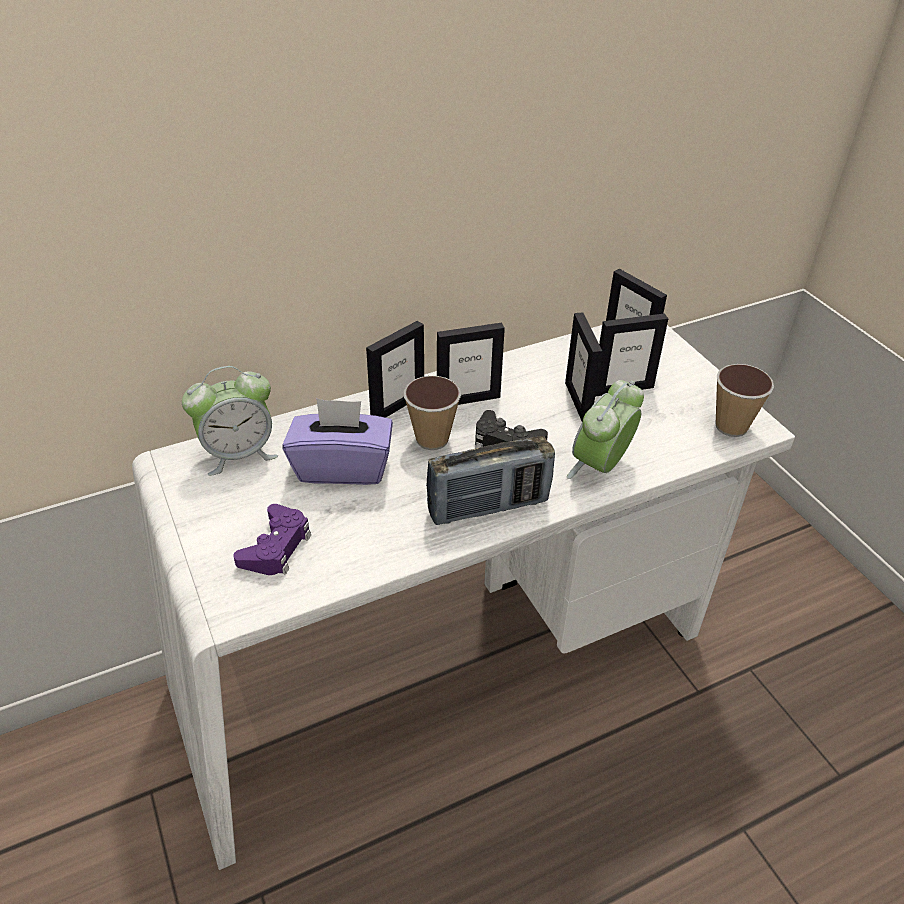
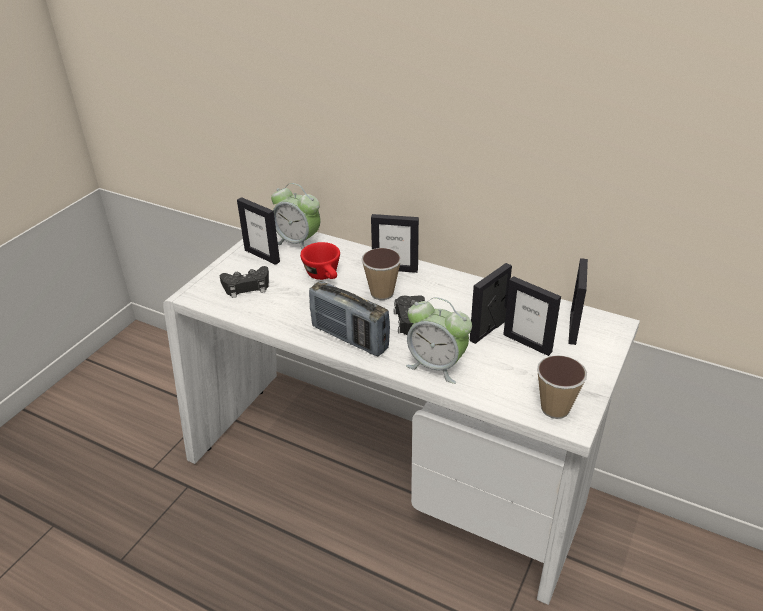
camera: 55 degrees right, 5 degrees down
purple game controller [233,504,311,575] -> black game controller [220,266,269,298]
purple tissue box [283,398,393,485] -> red cup [300,242,340,280]
picture frame [437,323,505,405] -> picture frame moved to [237,197,280,265]
alarm clock [567,380,644,479] -> alarm clock turned 150 degrees counterclockwise [406,297,472,384]

